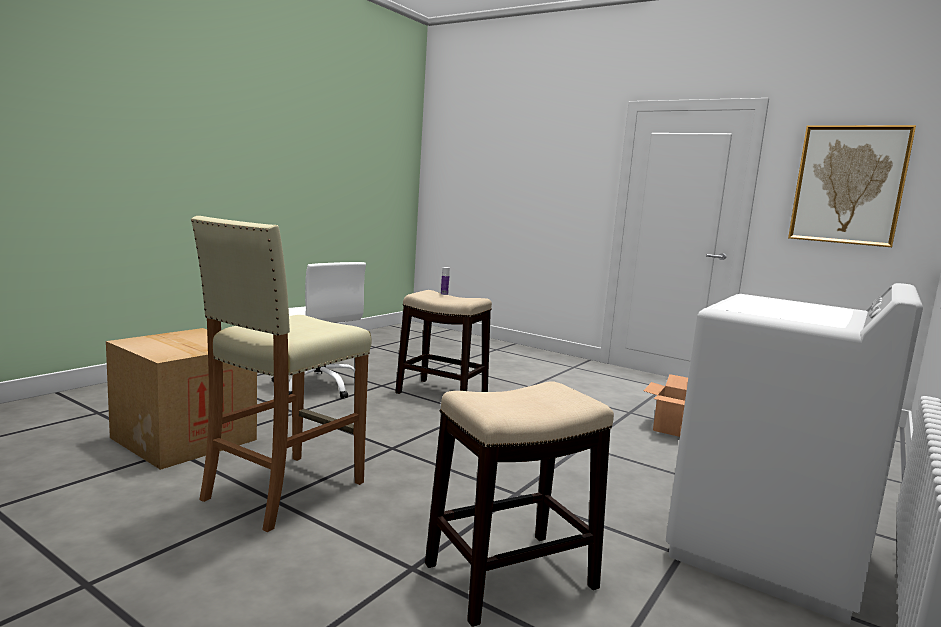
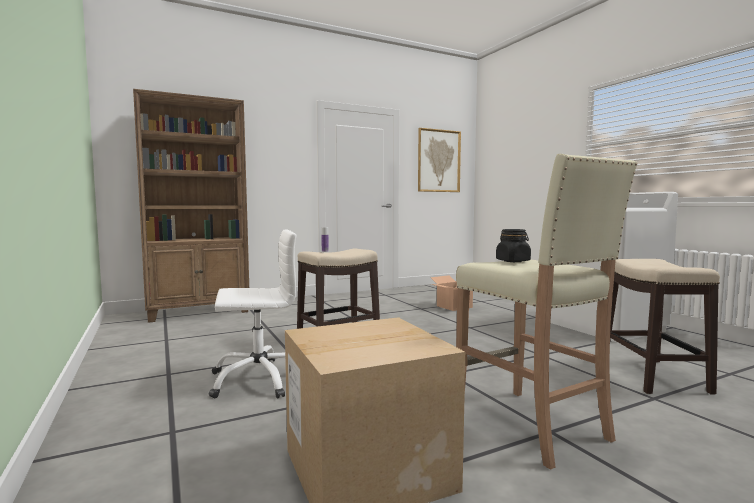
camera: 60 degrees left, 5 degrees down
none -> brown bookcase [133,89,249,323]
none -> black jar [496,229,531,262]

